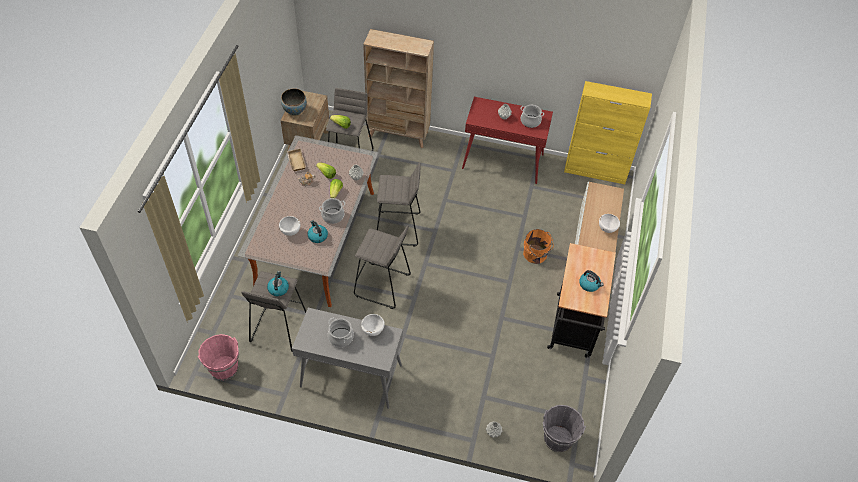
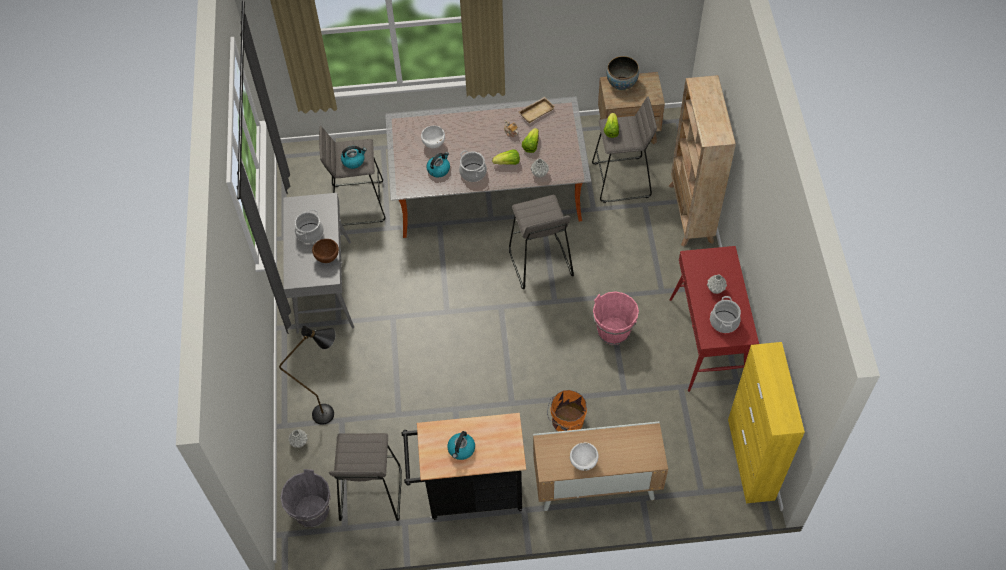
camera: 75 degrees right, 5 degrees up
pink bucket [198,334,239,381] -> pink bucket moved to [593,292,639,345]
grey stool [354,225,411,309] -> grey stool moved to [329,433,402,521]
white bowl [361,314,385,336] -> brown bowl [312,239,339,263]
none -> black floor lamp [279,326,336,425]

